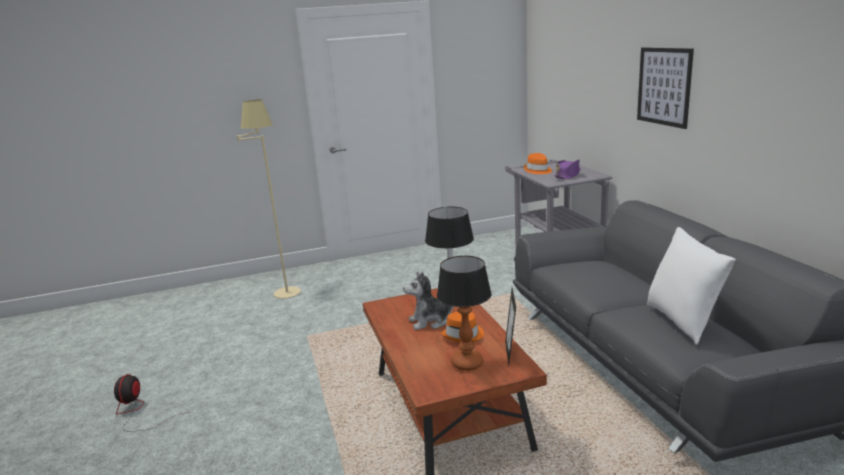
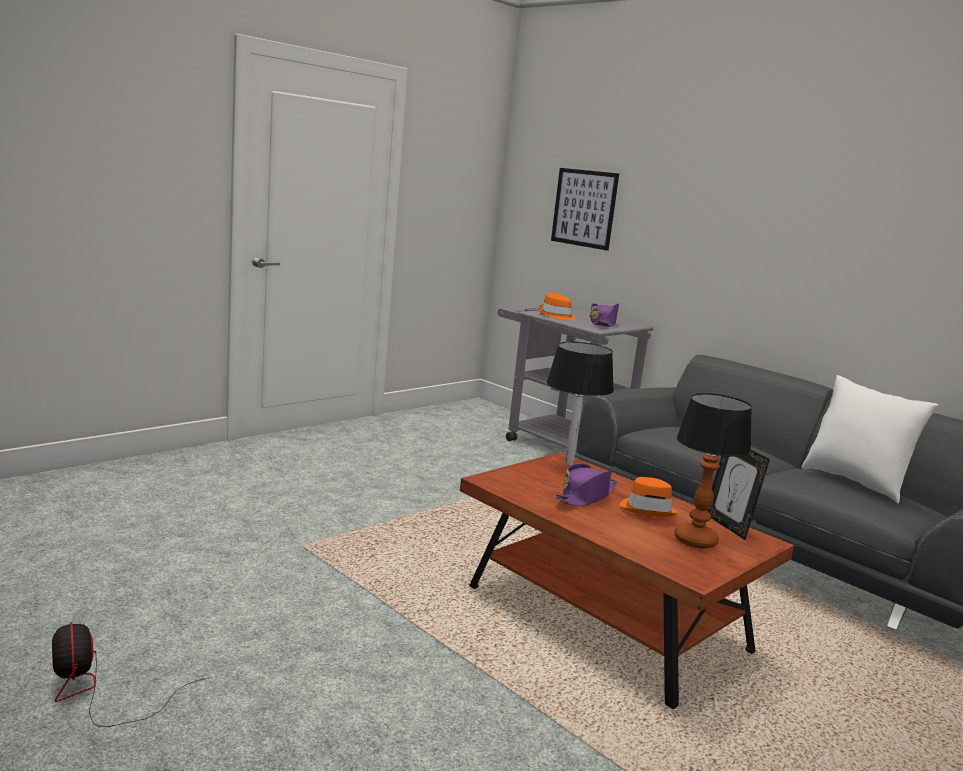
camera: 30 degrees left, 5 degrees down
beige floor lamp [237,100,301,299] -> none
plush toy [403,271,455,330] -> purple hat [555,464,617,507]
picture [637,48,694,129] -> picture moved to [551,168,619,251]

